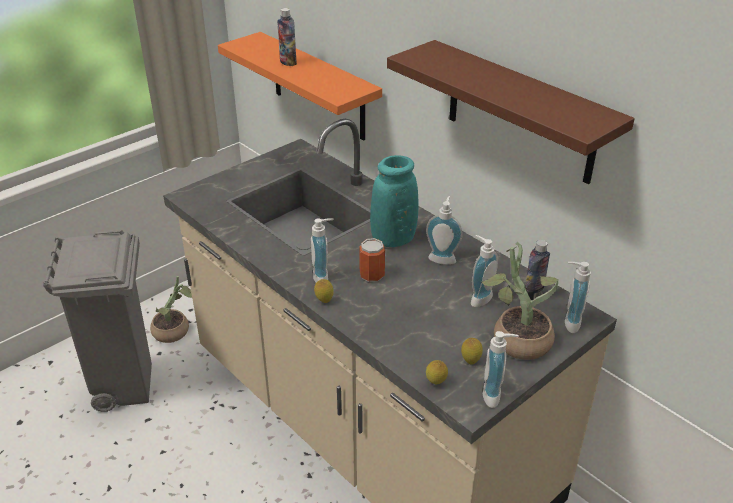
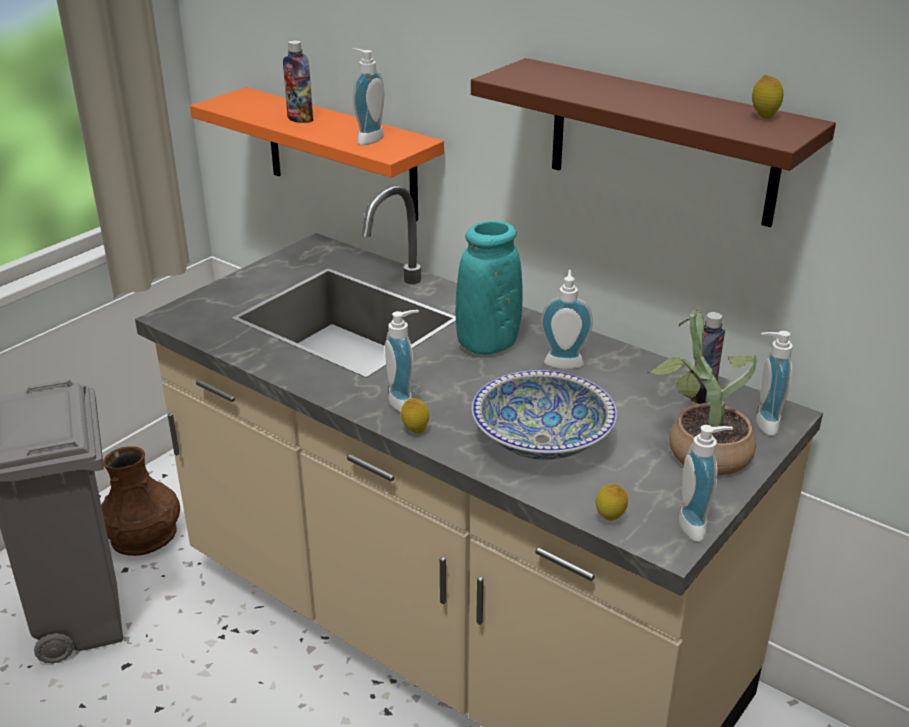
camera: 10 degrees left, 5 degrees down
potted plant [150,276,192,343] -> brown vase [101,446,180,556]
can [359,238,385,282] -> none
lemon [461,338,483,364] -> lemon moved to [752,75,784,119]
soap dispenser [471,235,498,307] -> soap dispenser moved to [352,48,385,145]
none -> bowl [472,370,617,460]

